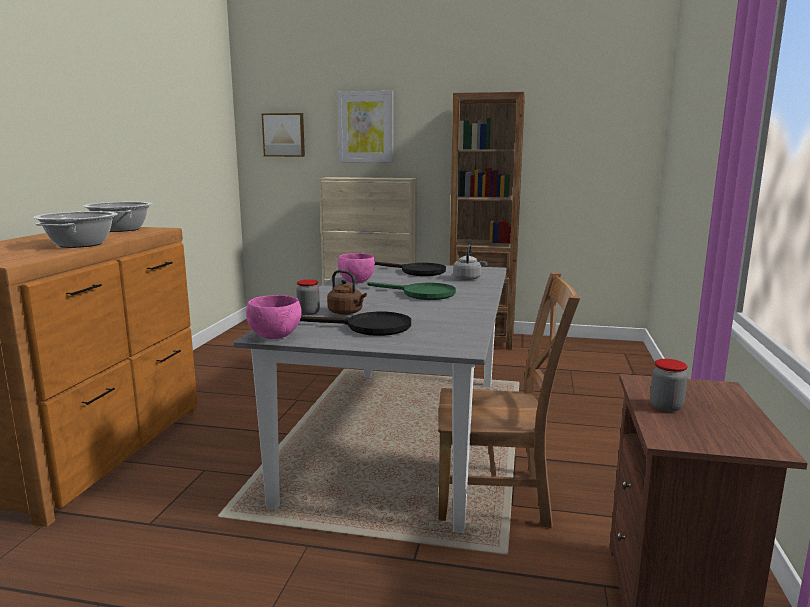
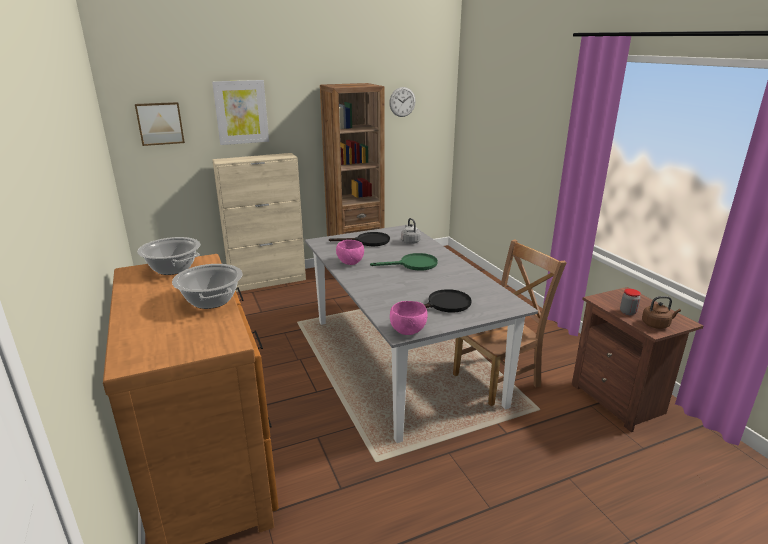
camera: 35 degrees left, 10 degrees up
jar [296,279,320,315] -> none
brown kettle [327,270,367,315] -> brown kettle moved to [642,296,681,329]
none -> wall clock [389,87,416,117]

